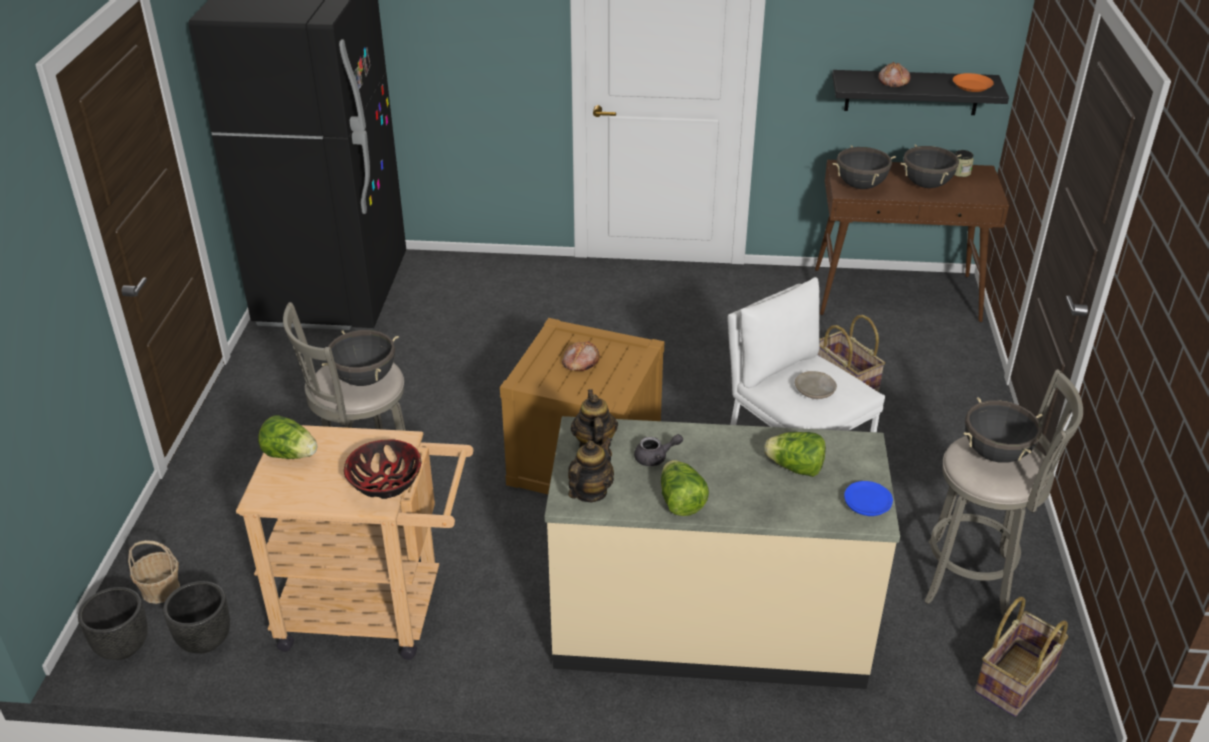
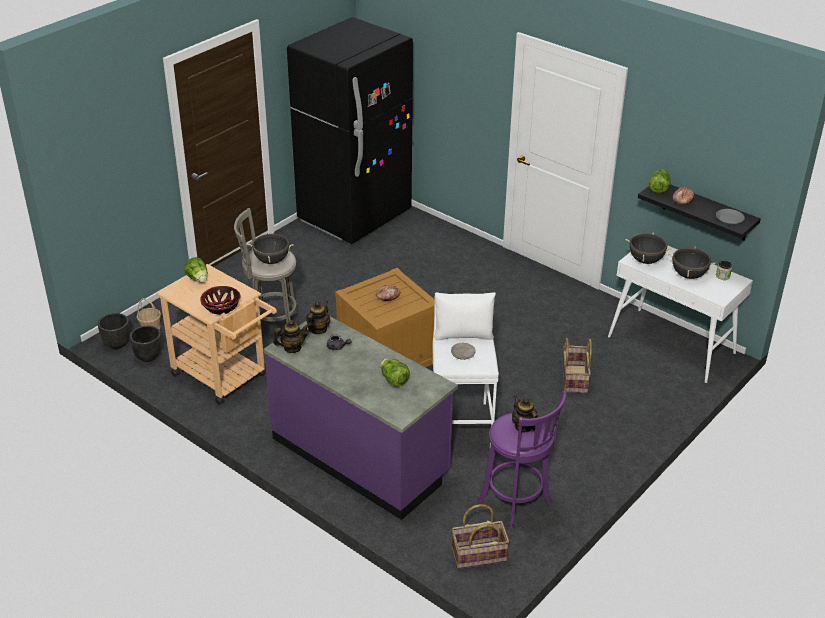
camera: 35 degrees right, 0 degrees up
beige counter [544,416,900,689] -> purple counter [263,317,458,520]
lettuce [661,460,709,516] -> lettuce moved to [649,169,671,193]
brown console table [815,160,1009,322] -> white console table [608,245,753,383]
blue plate [844,481,893,516] -> none
grey stool [924,369,1083,617] -> purple stool [478,391,567,529]
orange plate [953,73,994,92] -> grey plate [716,209,745,225]
black cooking pot [963,397,1043,463] -> teapot [512,395,538,433]

